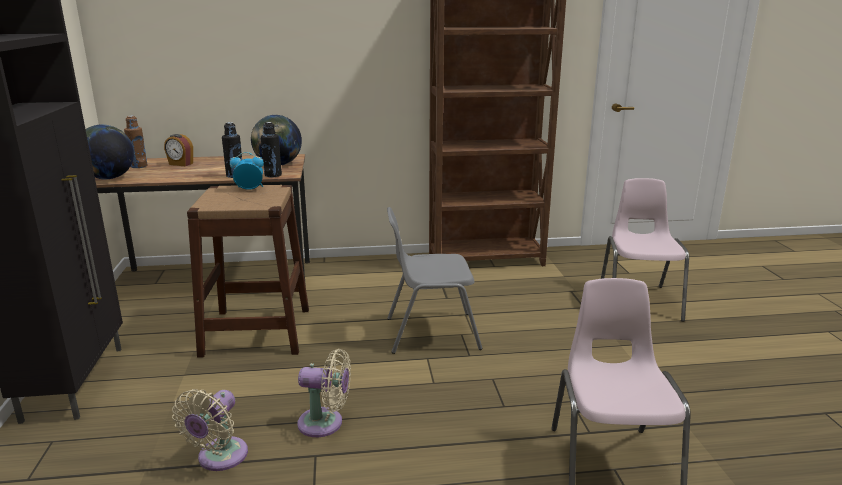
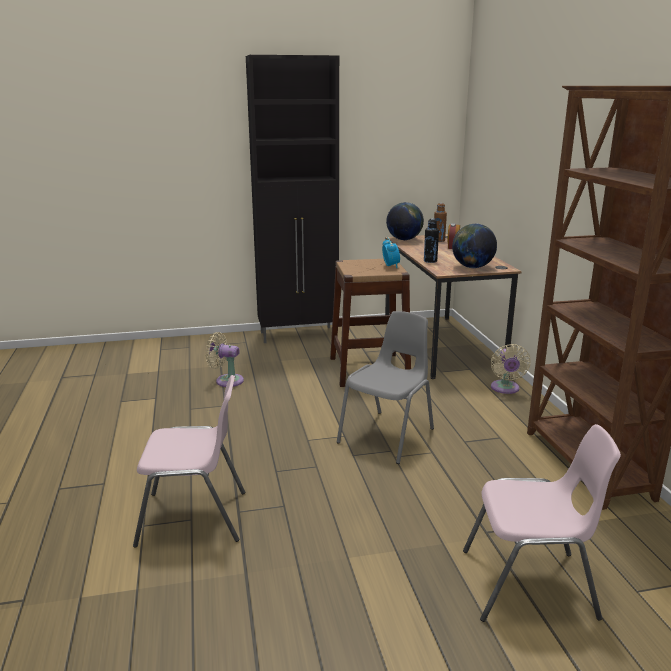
camera: 85 degrees right, 0 degrees up
black bottle [261,122,282,177] -> none
beige fan [297,349,351,437] -> beige fan moved to [491,344,531,394]
grey chair [387,207,482,354] -> grey chair turned 45 degrees clockwise [337,311,434,464]

